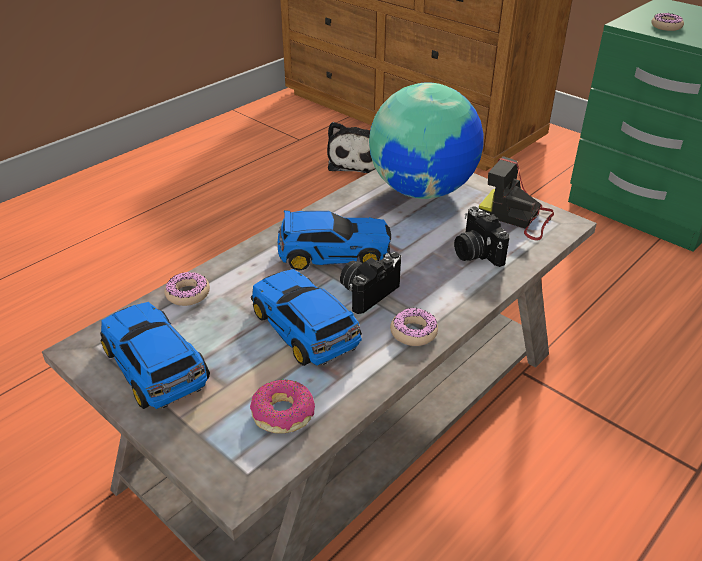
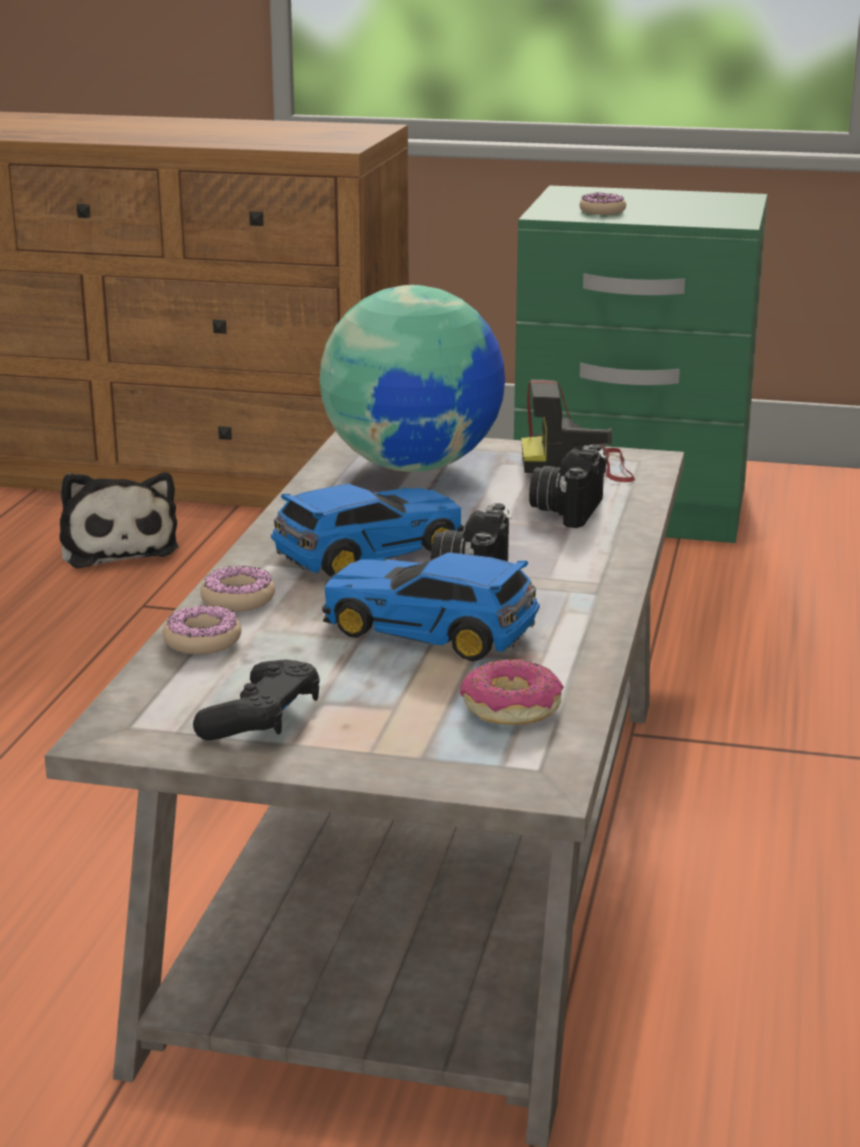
camera: 30 degrees left, 15 degrees down
toy car [100,302,210,409] -> black game controller [193,660,320,740]
donut [390,308,438,346] -> donut moved to [200,566,275,612]
camera [454,206,509,267] -> camera turned 75 degrees clockwise [529,444,606,528]

